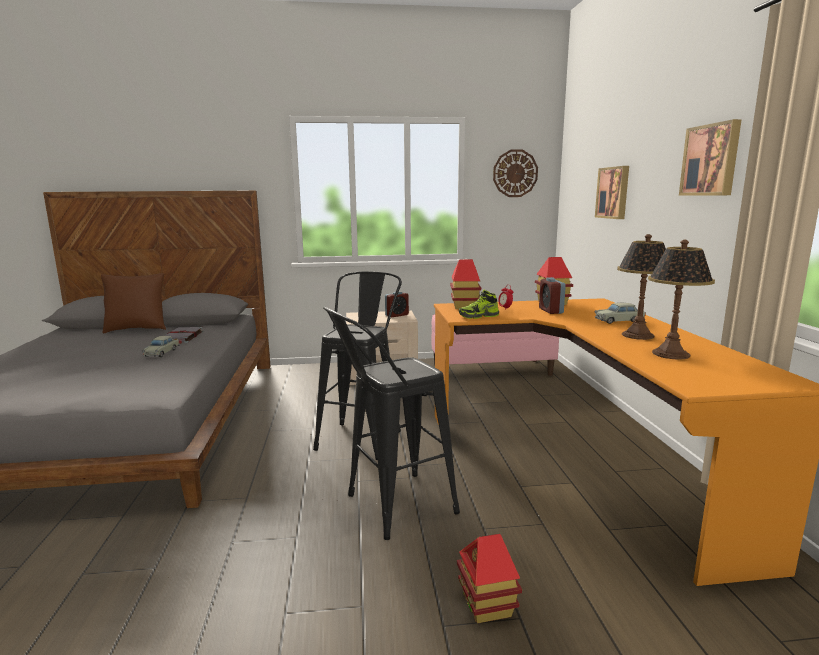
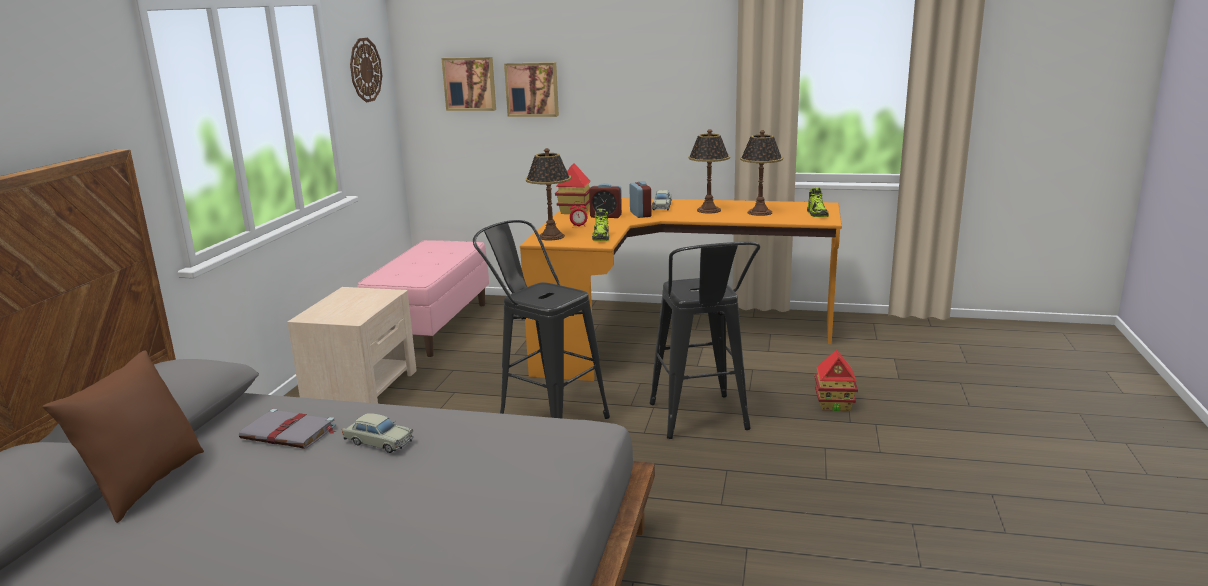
camera: 70 degrees left, 5 degrees up
alarm clock [385,292,409,318] -> alarm clock moved to [629,181,651,218]
toy house [450,259,481,309] -> table lamp [526,148,571,241]
picture [679,119,742,196] -> picture moved to [441,57,496,111]
none -> shoe [807,187,829,217]

